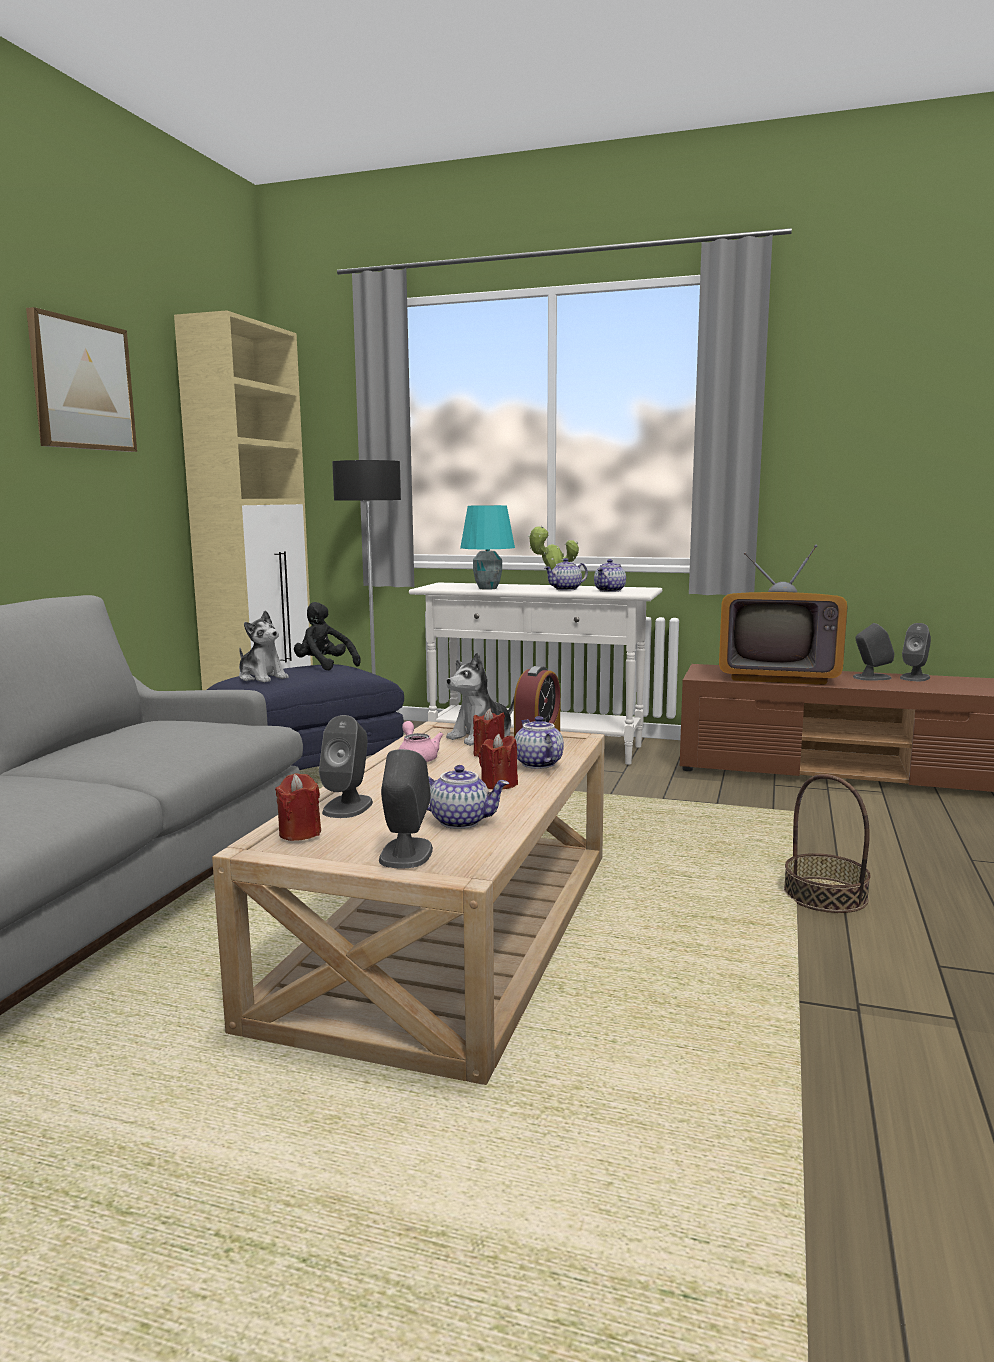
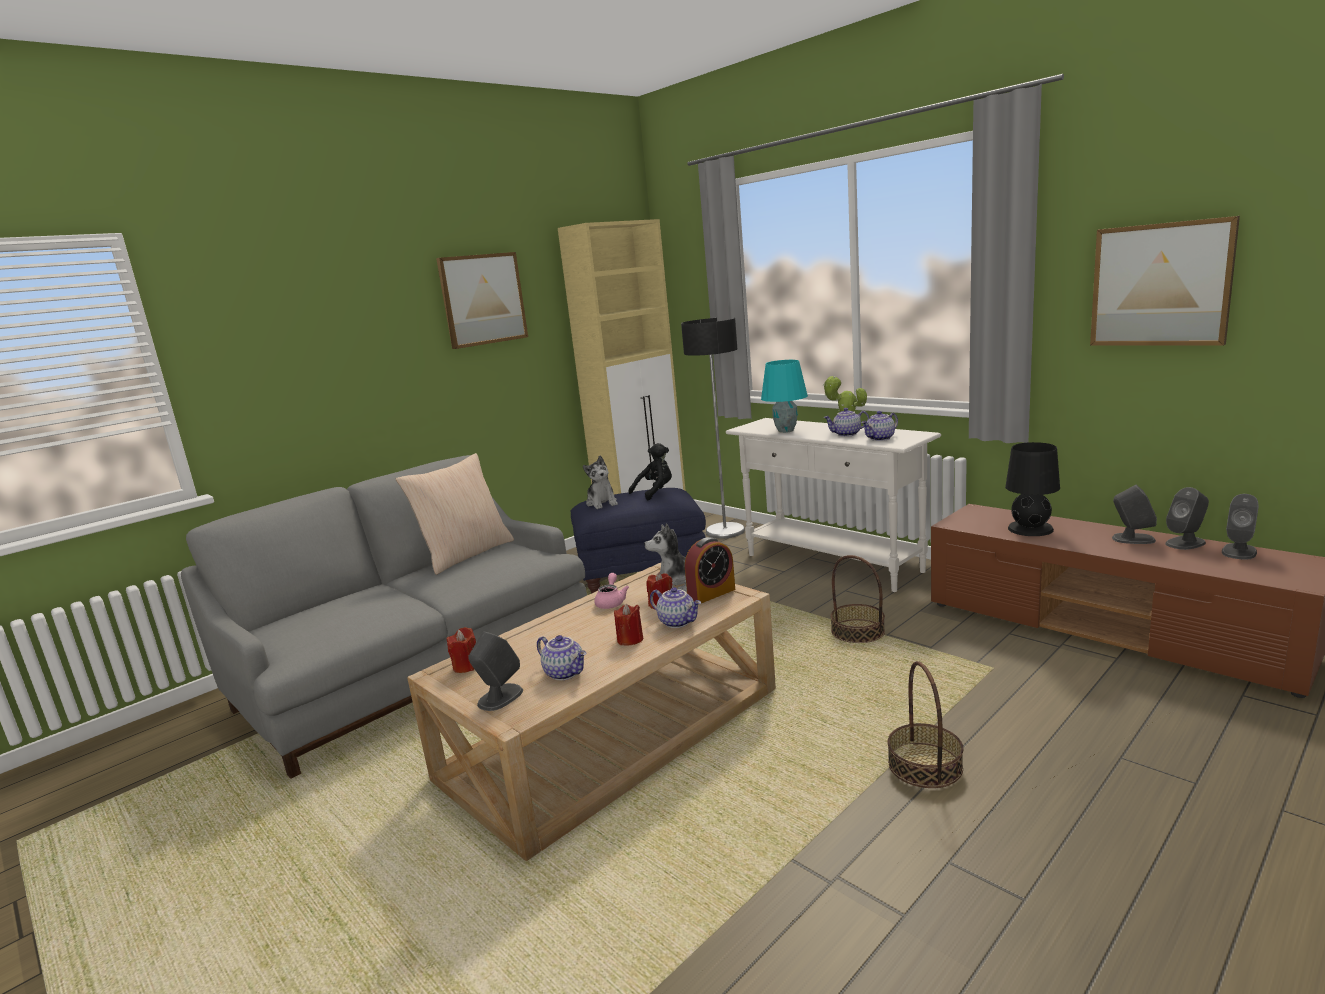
camera: 30 degrees right, 5 degrees up
black plush toy [294,602,361,670] -> black plush toy turned 75 degrees clockwise [628,443,672,500]
grey speaker [319,715,373,818] -> grey speaker moved to [1222,494,1259,560]
teapot [515,716,564,769] -> teapot turned 120 degrees clockwise [650,587,701,628]
television [719,545,848,685] -> black table lamp [1005,442,1060,536]
none -> beige pillow [396,453,514,575]
none -> basket [830,555,885,643]
none -> picture [1090,216,1240,346]

